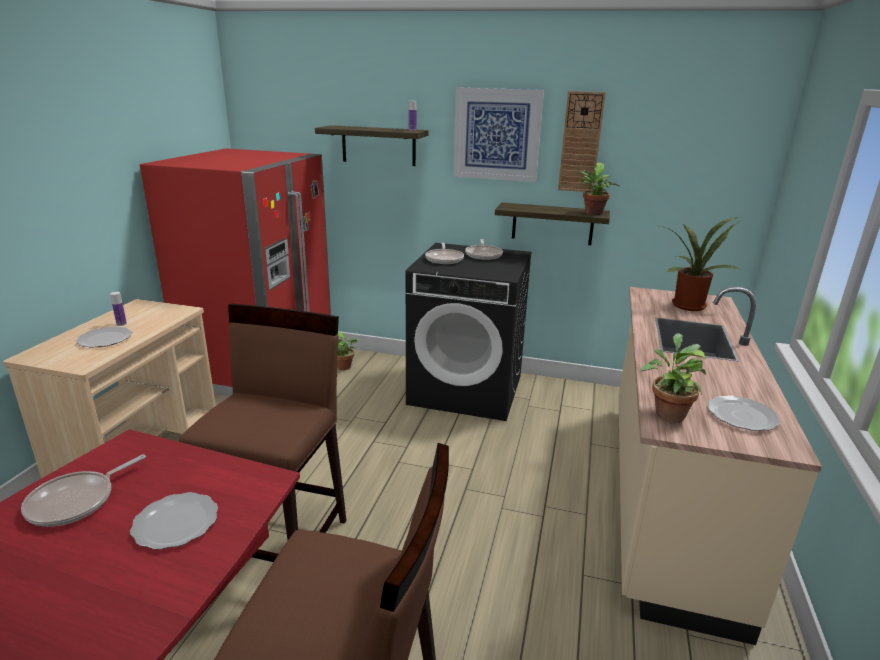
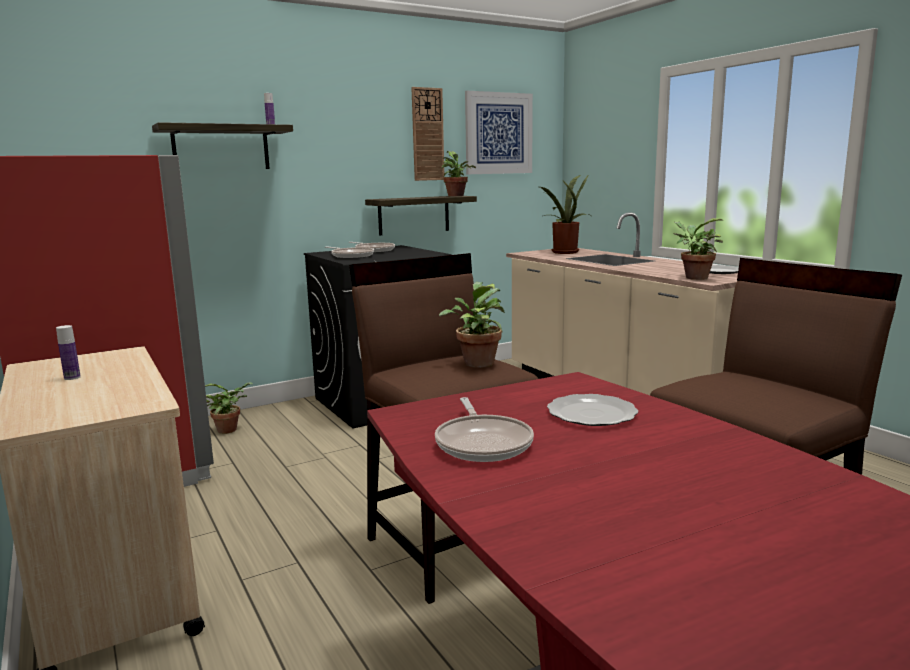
camera: 45 degrees left, 10 degrees down
plate [76,326,132,347] -> none
picture [453,87,544,182] -> picture moved to [465,91,533,174]
none -> potted plant [439,282,505,368]

